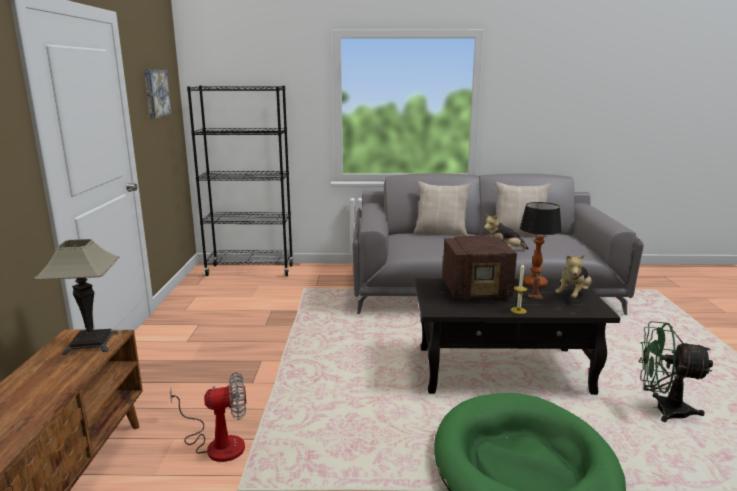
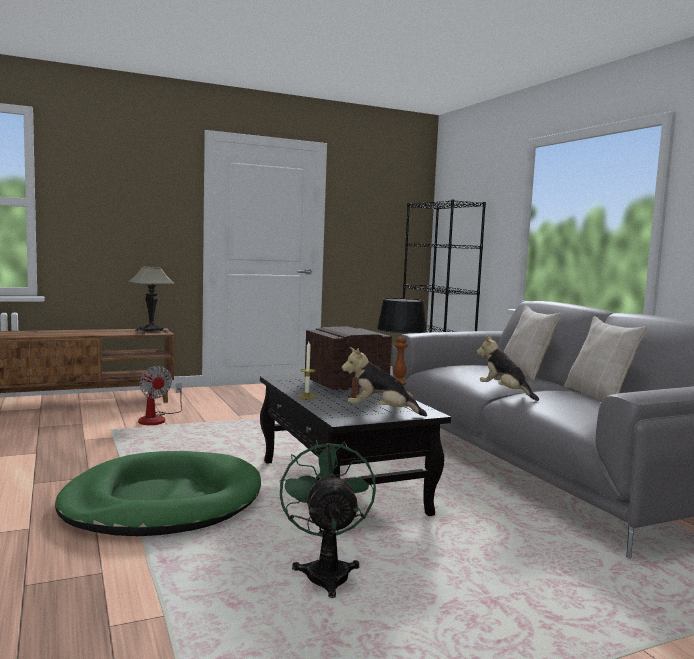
camera: 65 degrees right, 10 degrees down
picture [144,70,172,118] -> none
radio [443,236,517,300] -> radio turned 90 degrees clockwise [305,326,392,390]

